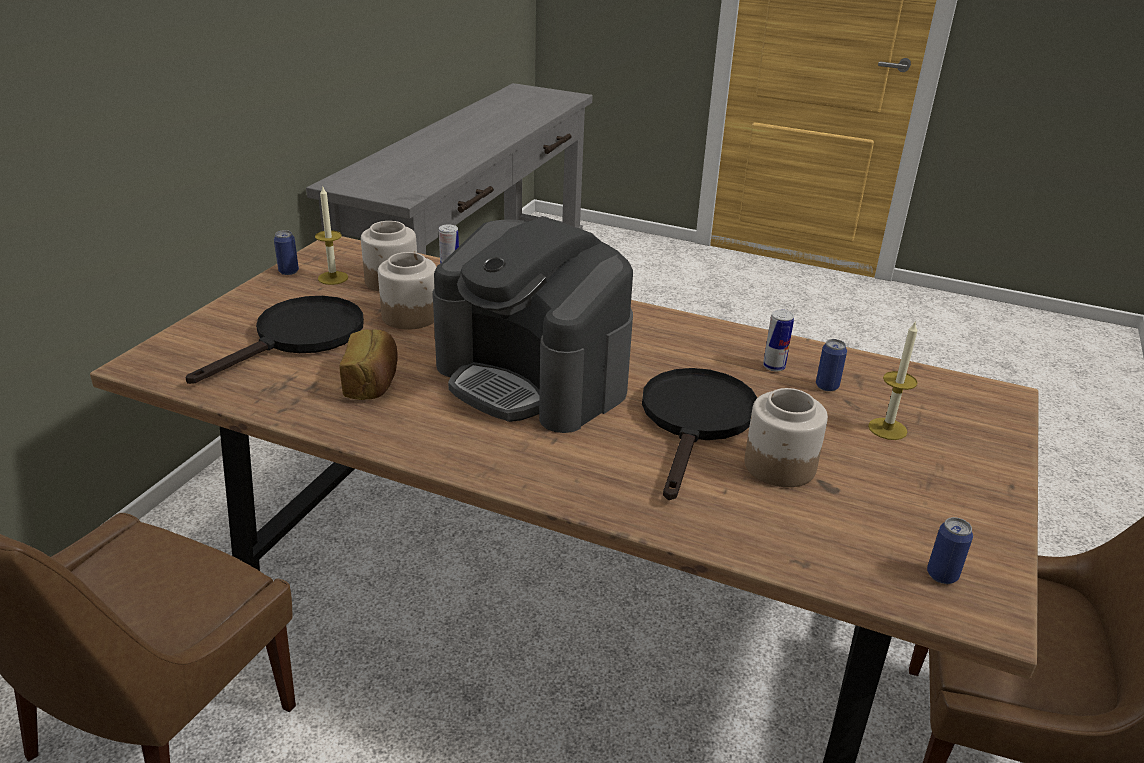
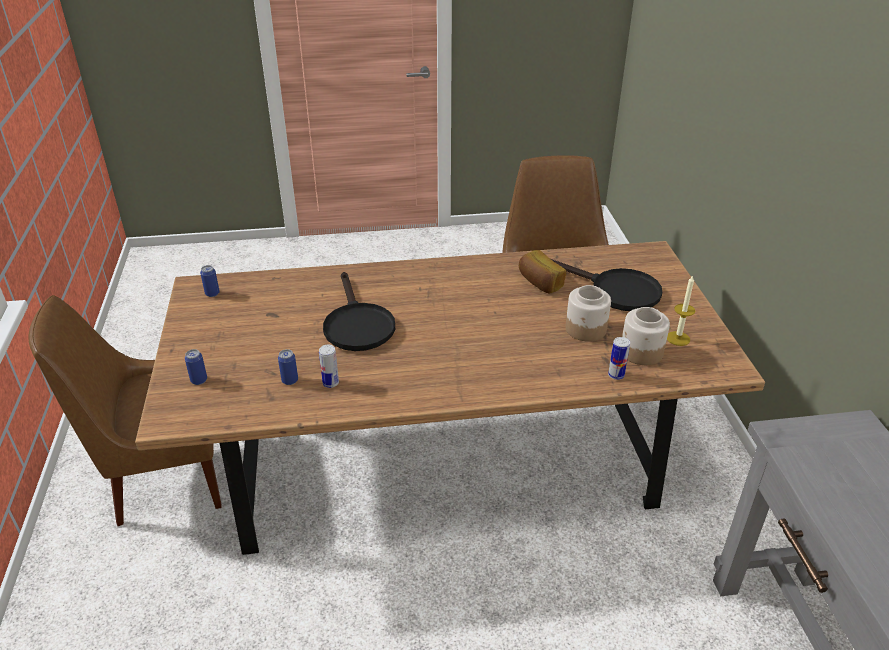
camera: 150 degrees right, 5 degrees up
black frying pan [186,296,364,384] -> black frying pan turned 60 degrees counterclockwise [551,259,662,311]
can [274,230,299,275] -> can moved to [185,349,207,385]
coffee machine [433,217,633,433] -> none
jar [744,388,828,487] -> none
candle [868,321,918,440] -> none

